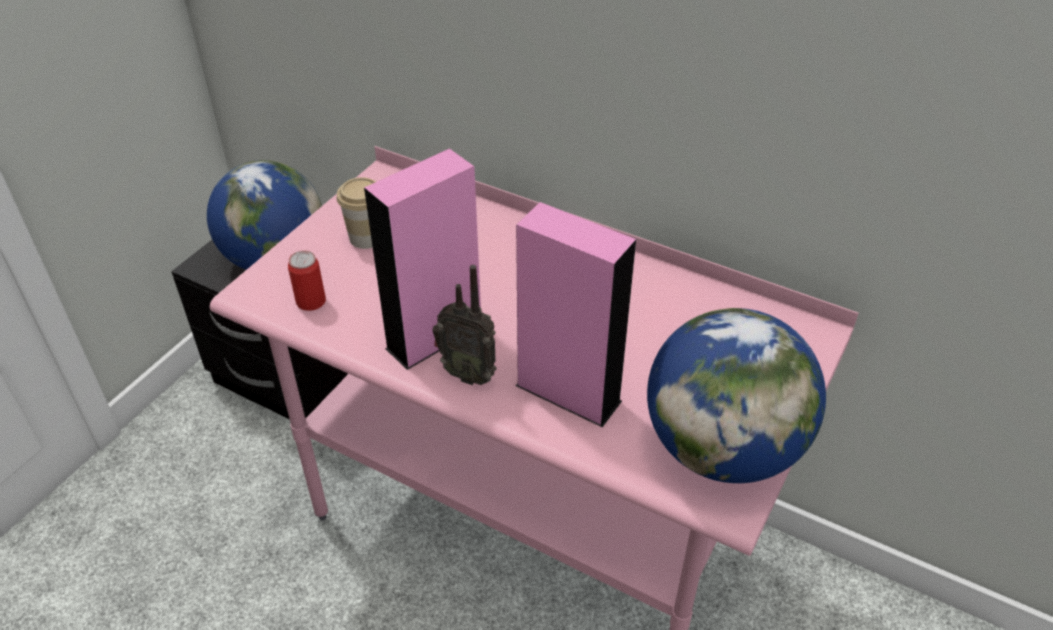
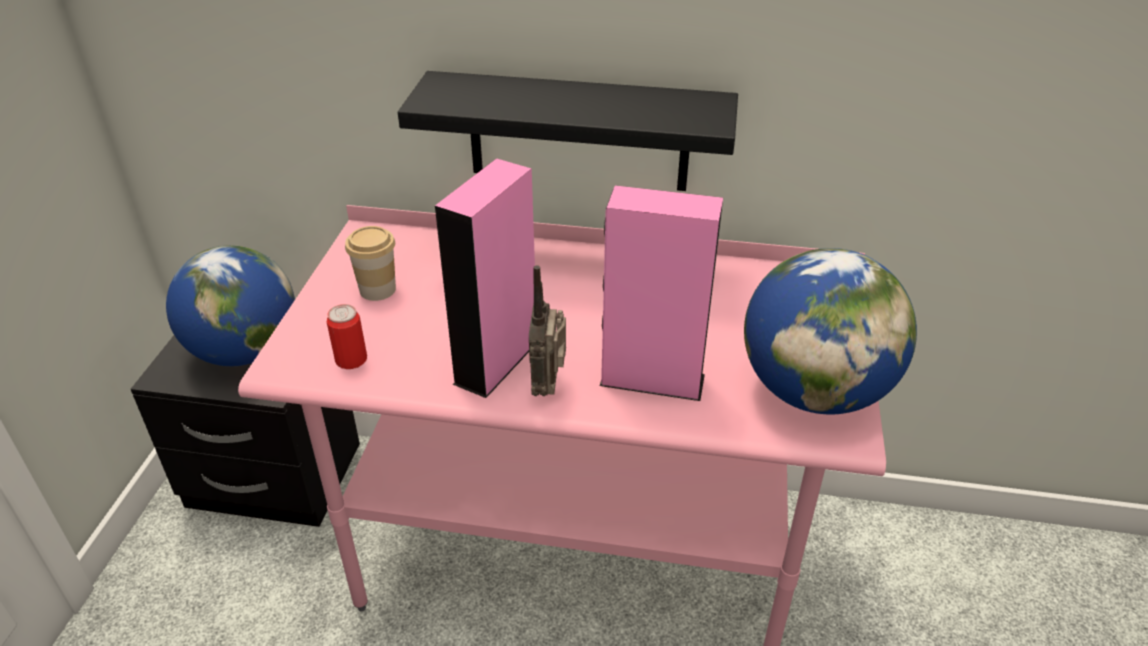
camera: 20 degrees left, 5 degrees down
radio [432,265,497,385] -> radio turned 90 degrees clockwise [529,265,566,396]
none -> black shelf [398,71,738,191]

